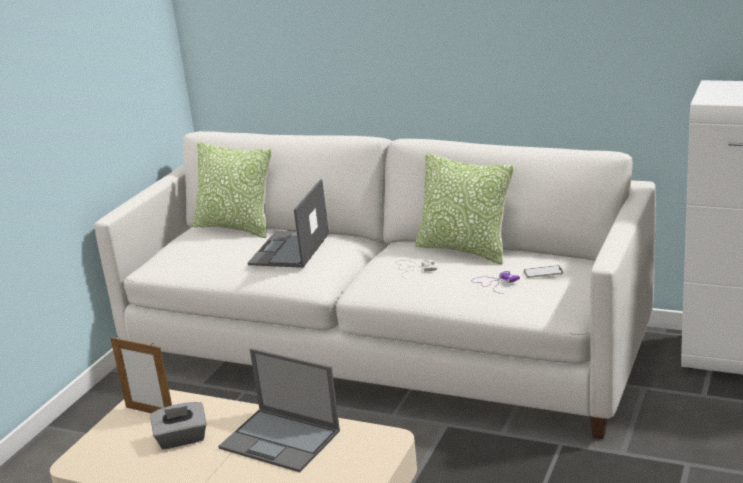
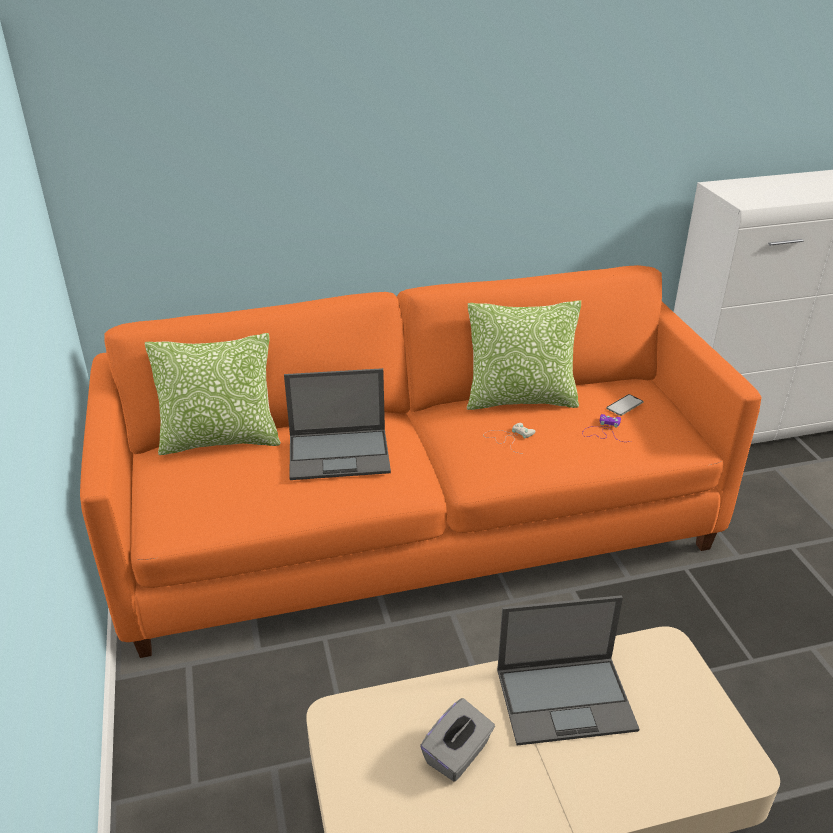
camera: 40 degrees left, 10 degrees up
white sofa [94,131,656,439] -> orange sofa [80,265,762,658]
picture frame [111,336,172,413] -> none
laptop [248,179,329,268] -> laptop turned 75 degrees counterclockwise [284,368,391,480]

